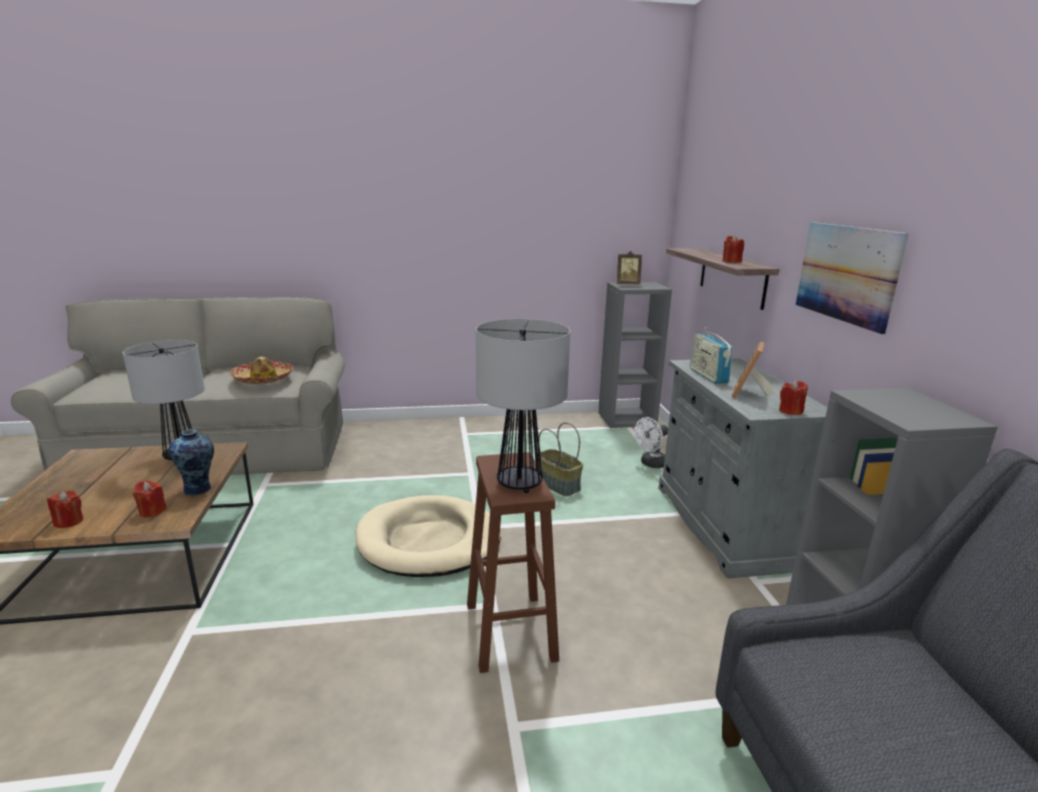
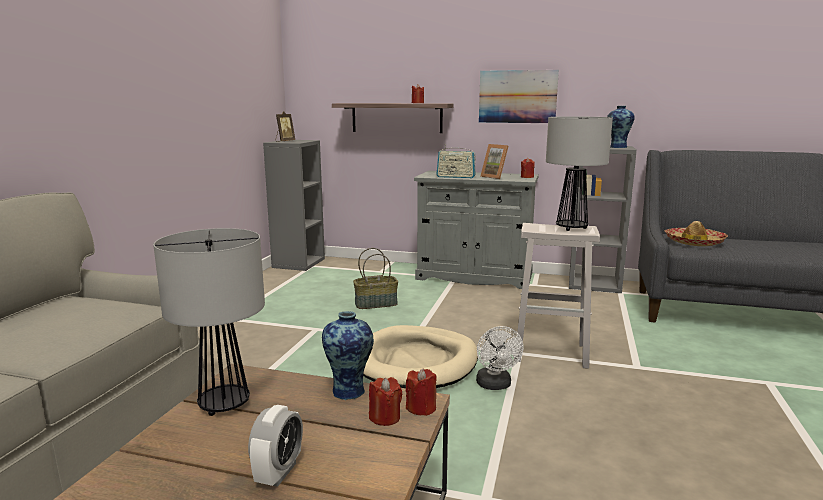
camera: 65 degrees left, 5 degrees down
red candle [47,490,83,528] -> red candle moved to [406,368,437,416]
hat [230,357,293,384] -> hat moved to [664,221,728,246]
brown stool [467,452,559,673] -> white stool [514,223,600,369]
white fan [634,417,668,468] -> white fan moved to [476,326,524,390]
none -> alarm clock [248,405,303,487]
none -> vase [607,106,635,148]

